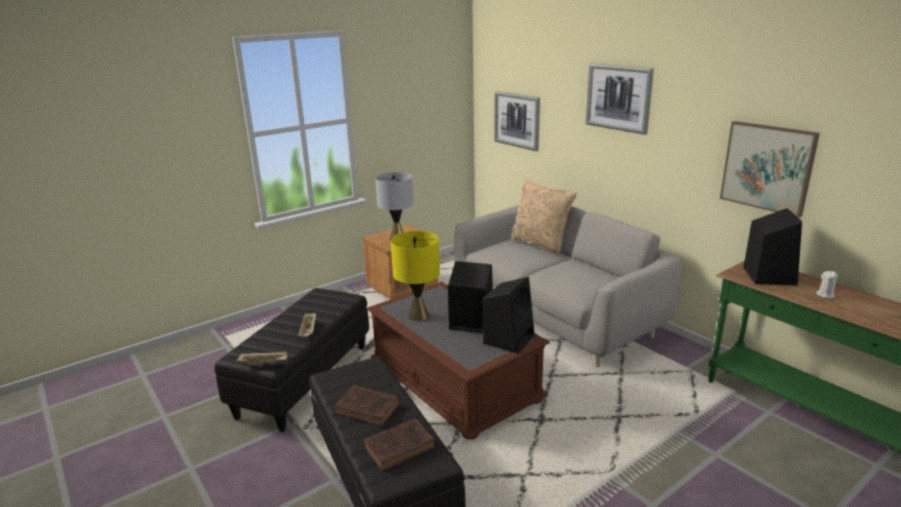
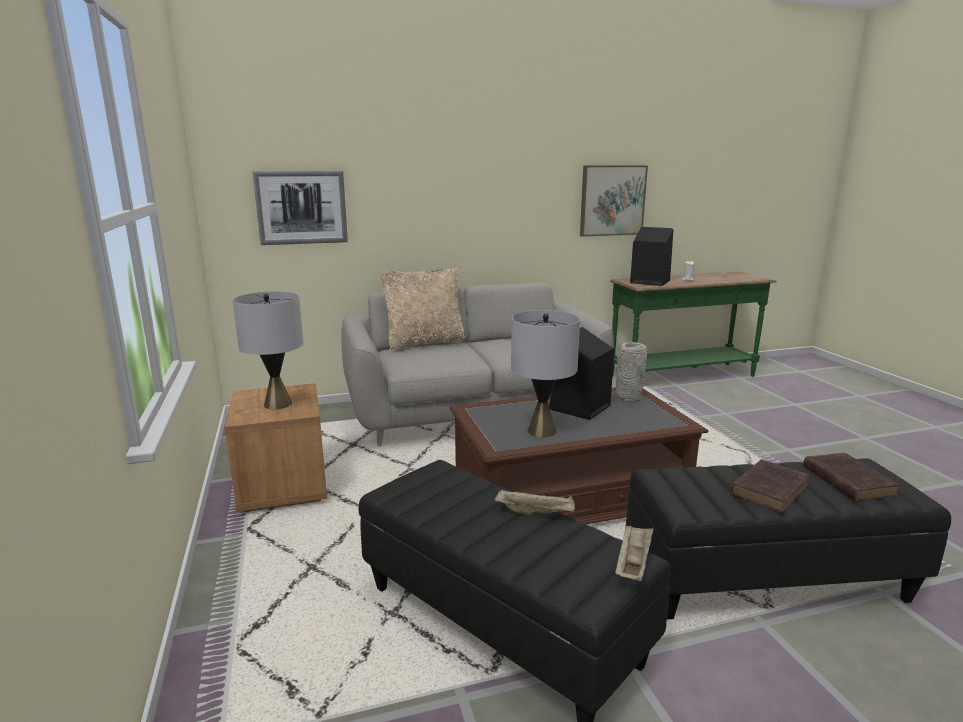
camera: 70 degrees left, 5 degrees down
yellow table lamp [391,231,440,321] -> grey table lamp [511,310,580,437]
black speaker [483,277,535,354] -> grey vase [616,342,647,402]
picture [586,64,654,135] -> none

